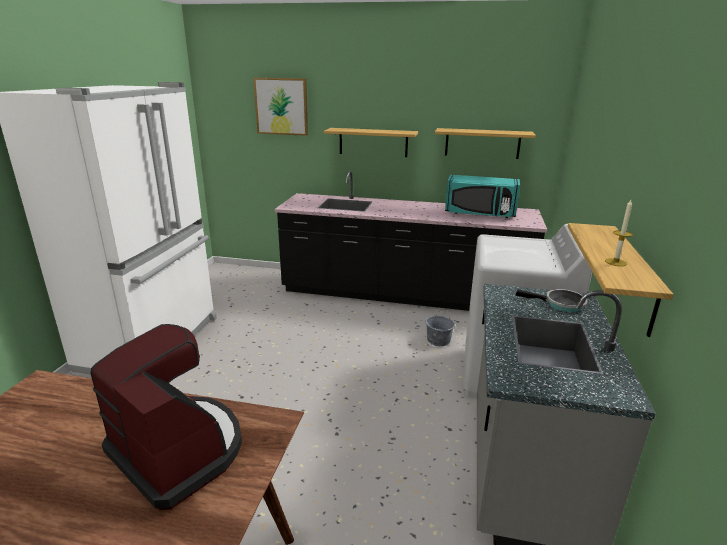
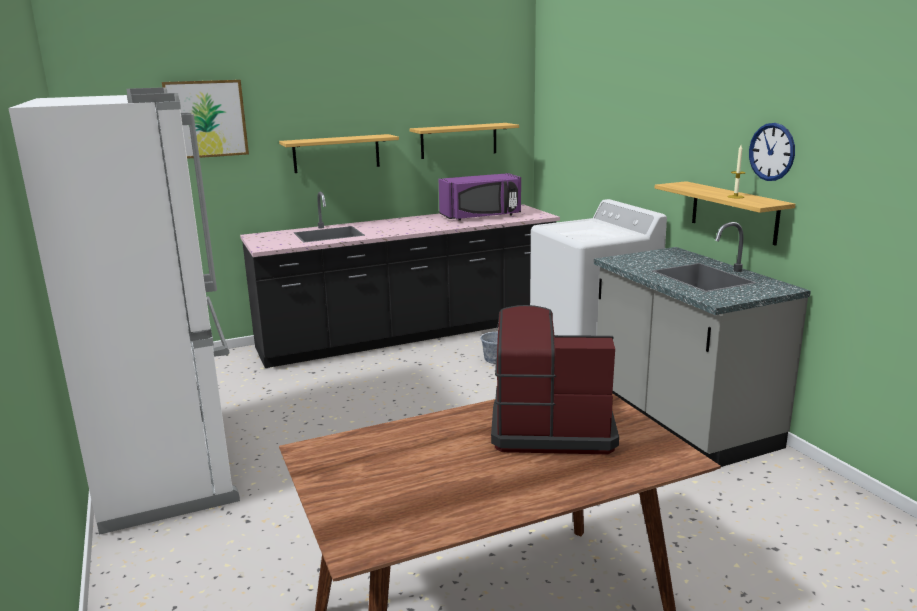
camera: 35 degrees left, 5 degrees down
turquoise microwave [445,175,520,218] -> purple microwave [439,173,521,221]
frying pan [515,289,588,312] -> none
none -> wall clock [749,123,795,181]

